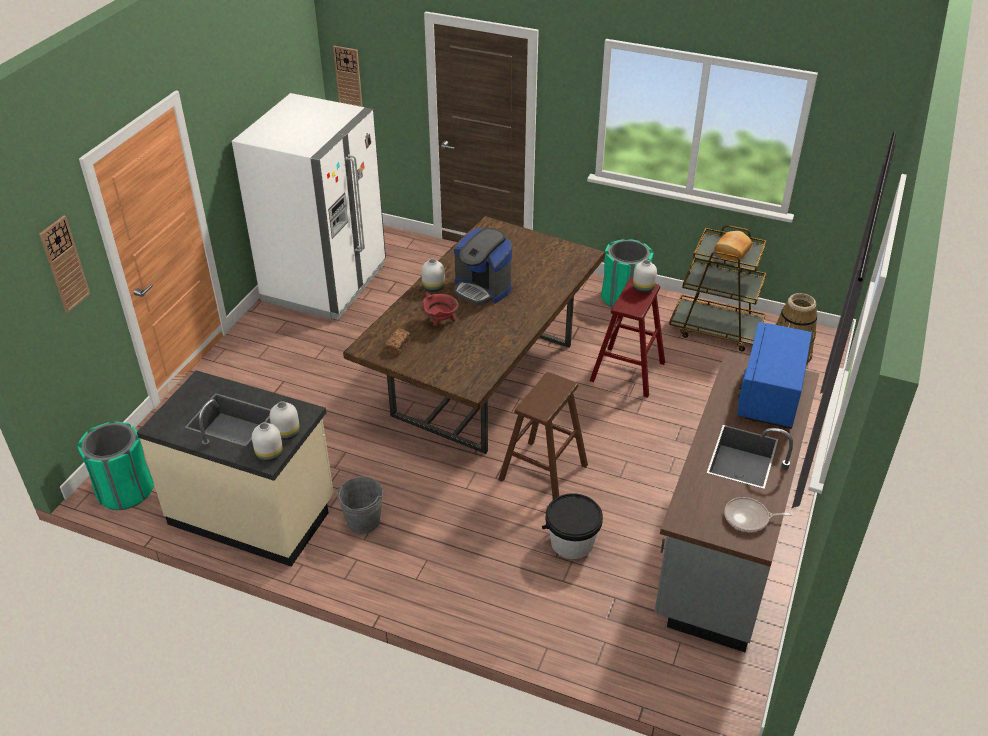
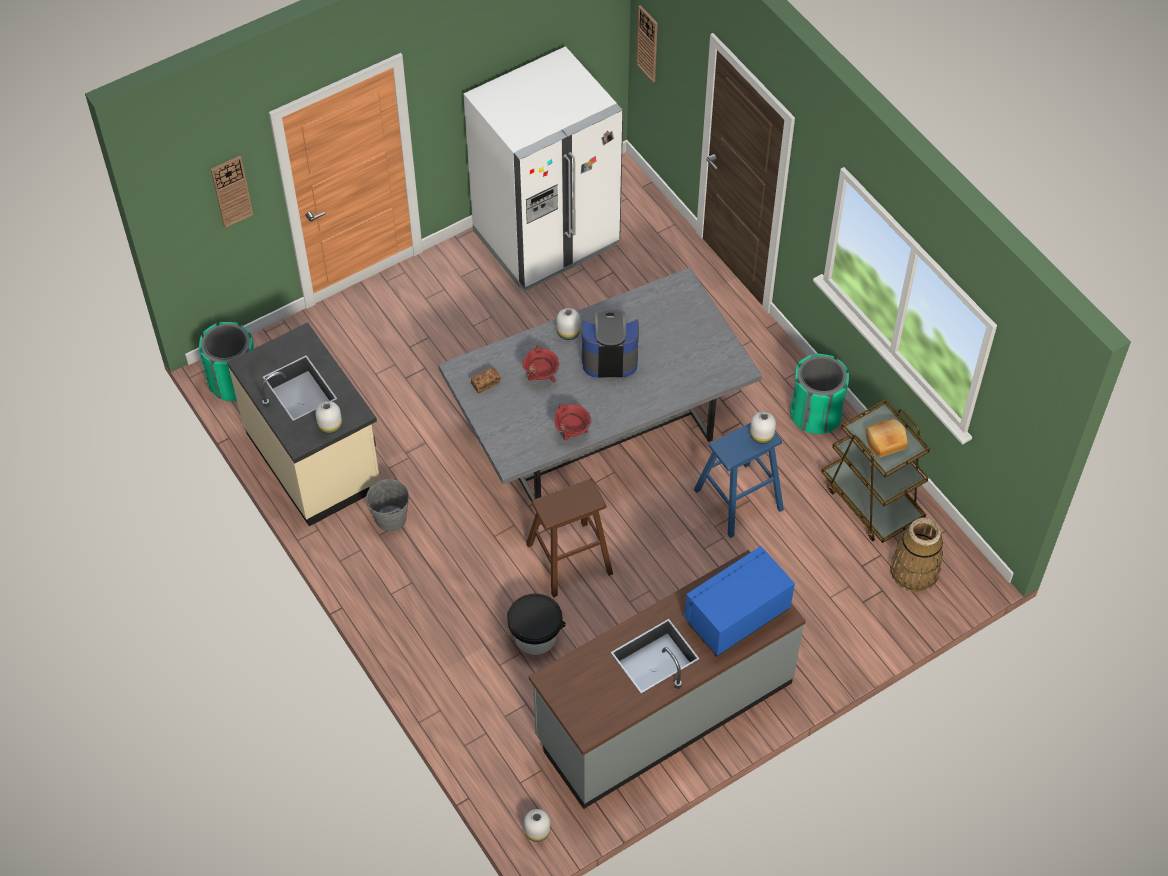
camera: 35 degrees right, 15 degrees up
white vase [252,422,283,462] -> white vase moved to [524,809,550,842]
brown dining table [343,216,605,454] -> grey dining table [438,267,762,502]
coffee machine [454,228,512,305] -> coffee machine turned 105 degrees clockwise [582,309,639,377]
red stool [590,278,665,398] -> blue stool [694,423,784,538]
frying pan [724,497,793,532] -> none
none -> red cooking pot [555,403,591,440]

